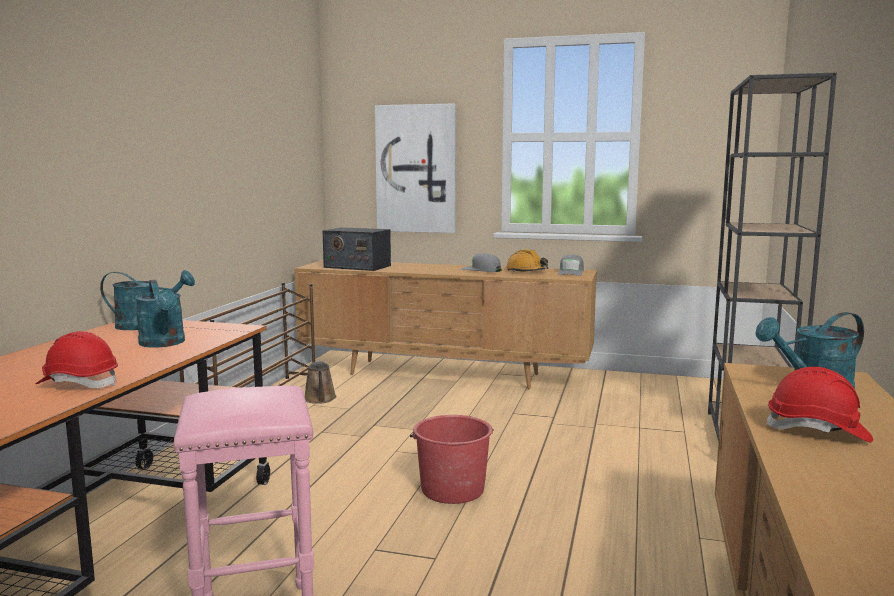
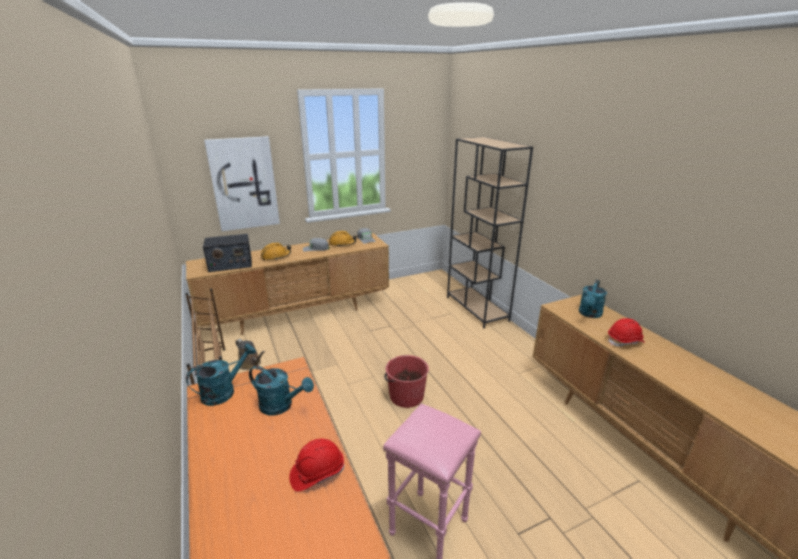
camera: 40 degrees left, 15 degrees up
none -> orange hard hat [261,242,291,260]

